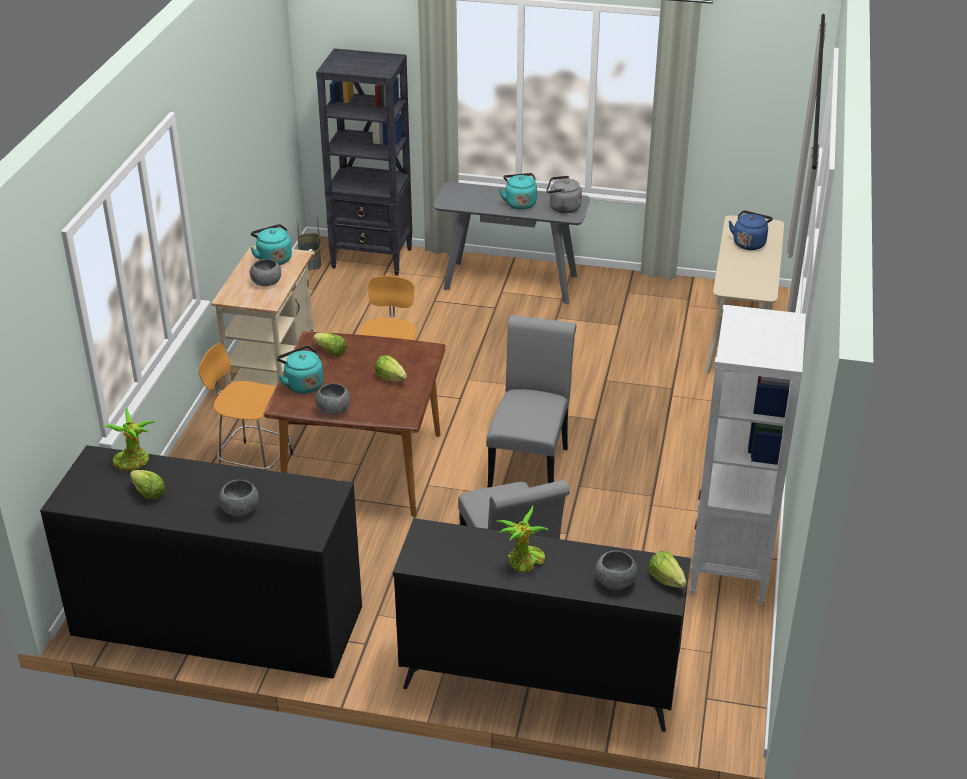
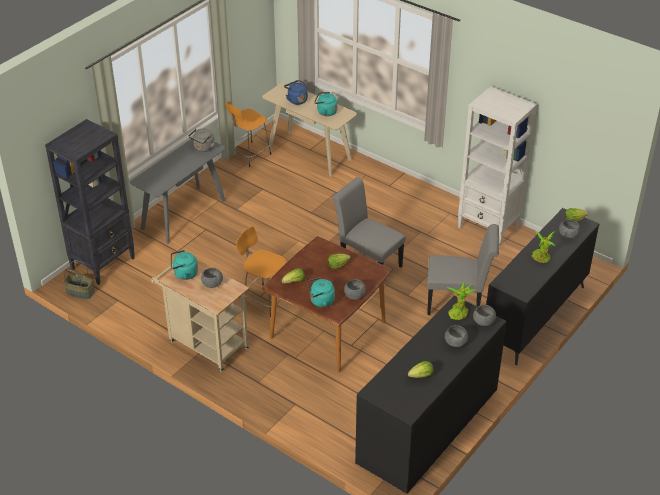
camera: 65 degrees left, 5 degrees up
potted plant [102,407,155,471] -> potted plant moved to [447,281,476,320]
orange stool [199,343,293,470] -> orange stool moved to [225,102,271,167]
turquoise kettle [499,173,537,210] -> turquoise kettle moved to [314,92,338,116]
none -> grey bowl [473,305,496,326]

